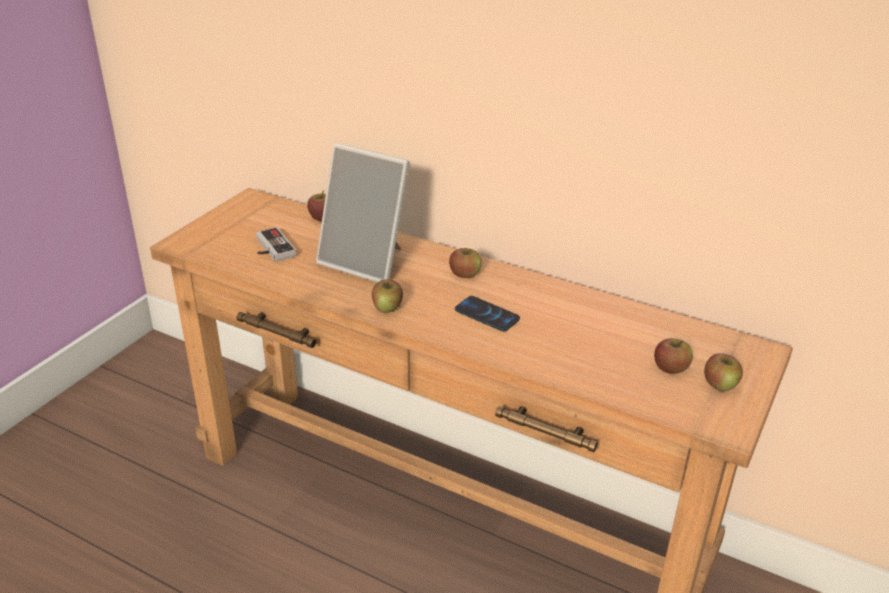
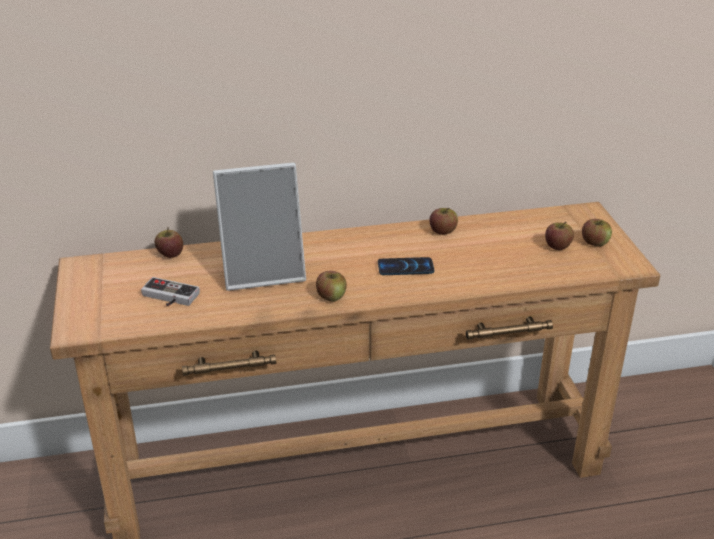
camera: 40 degrees left, 0 degrees up
apple [449,248,482,278] -> apple moved to [429,208,458,235]

